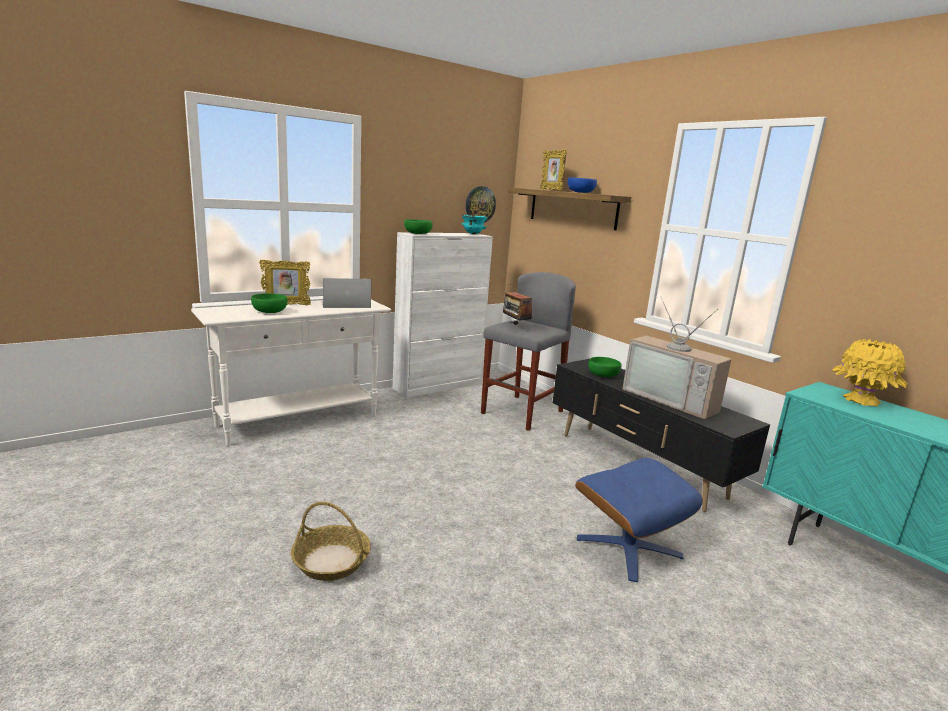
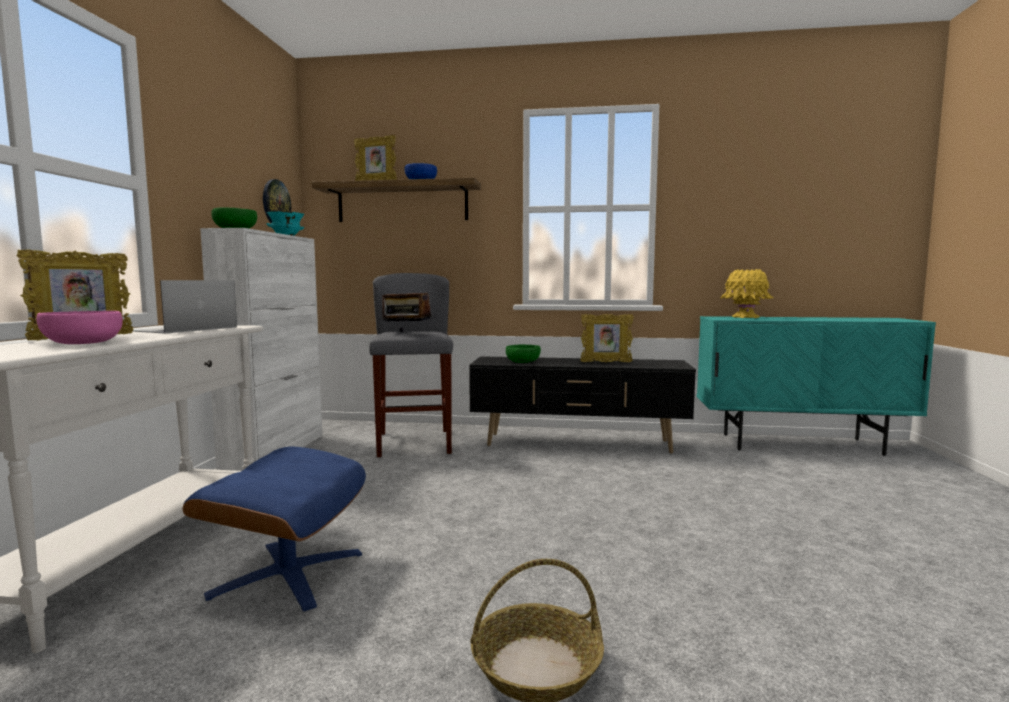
camera: 45 degrees left, 10 degrees down
green bowl [251,293,287,313] -> pink bowl [36,311,123,344]
blue ottoman [575,458,703,582] -> blue ottoman moved to [183,446,366,612]
television [623,297,731,419] -> picture frame [580,314,634,363]

